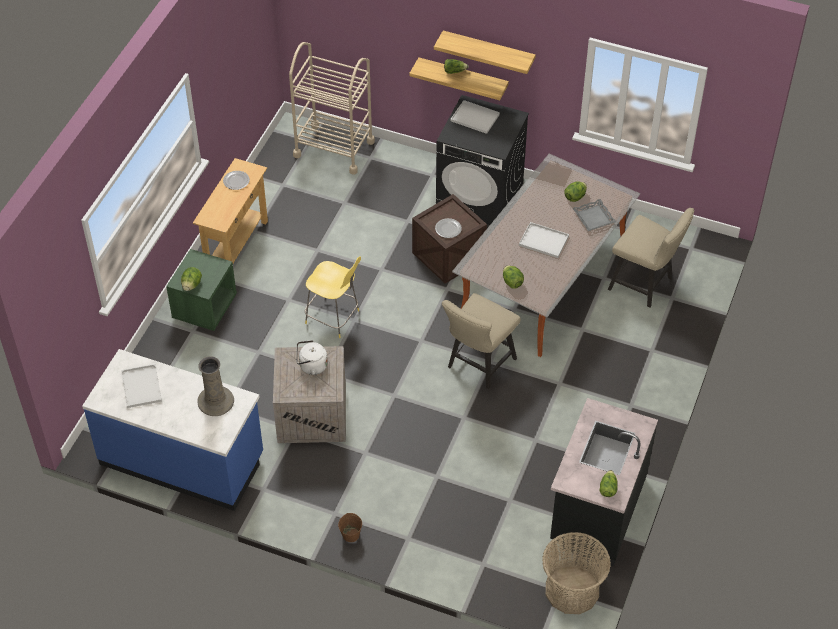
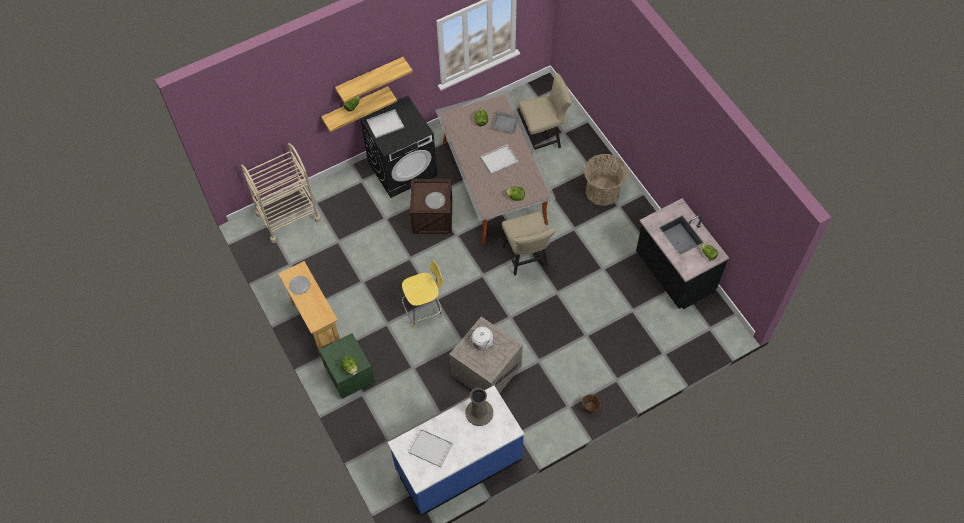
camera: 50 degrees left, 10 degrees up
basket [542,532,611,614] -> basket moved to [584,154,627,206]

